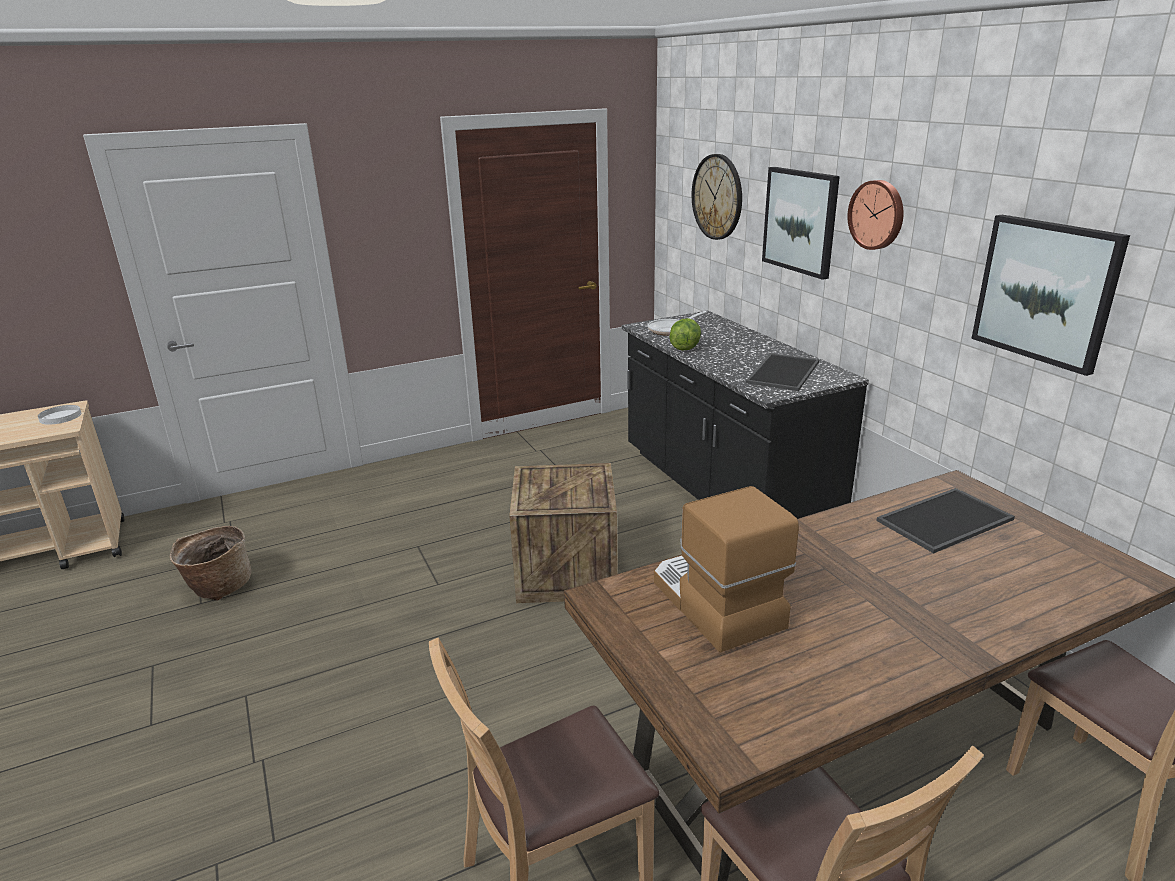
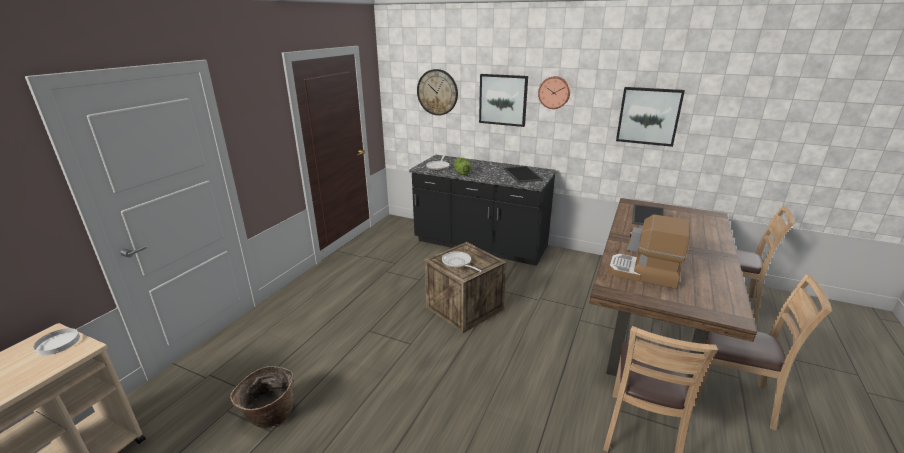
camera: 40 degrees left, 0 degrees up
none -> frying pan [442,251,482,272]

